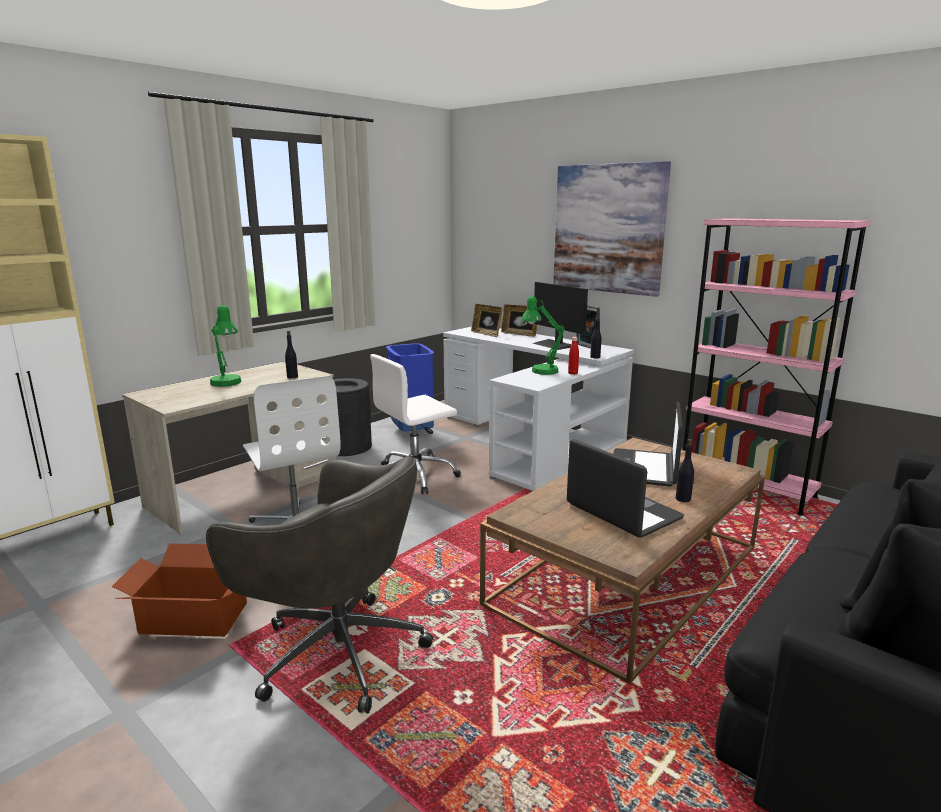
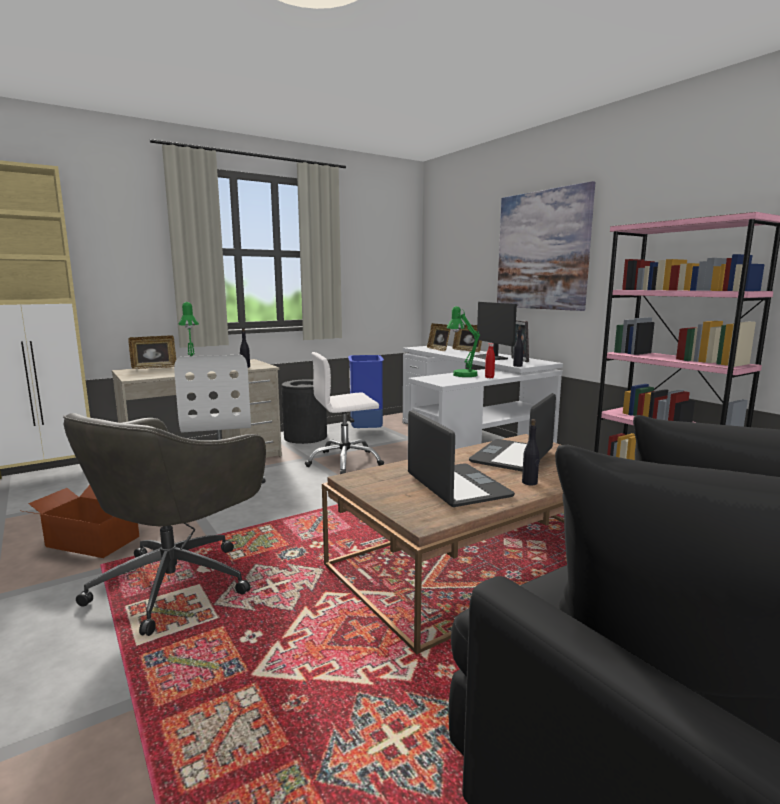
camera: 15 degrees right, 5 degrees down
grey office chair [206,456,433,713] -> grey office chair turned 75 degrees clockwise [63,413,266,636]
none -> picture frame [128,335,176,369]

